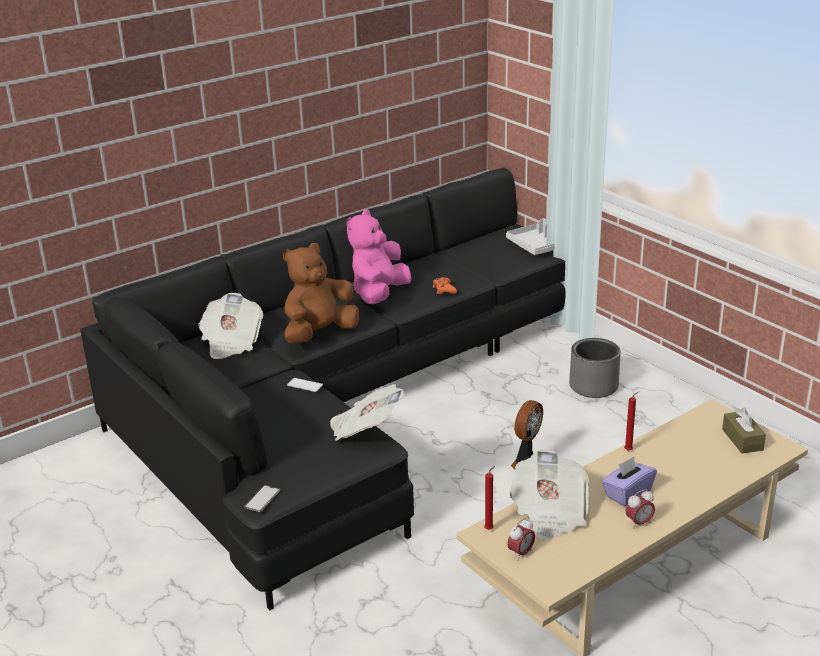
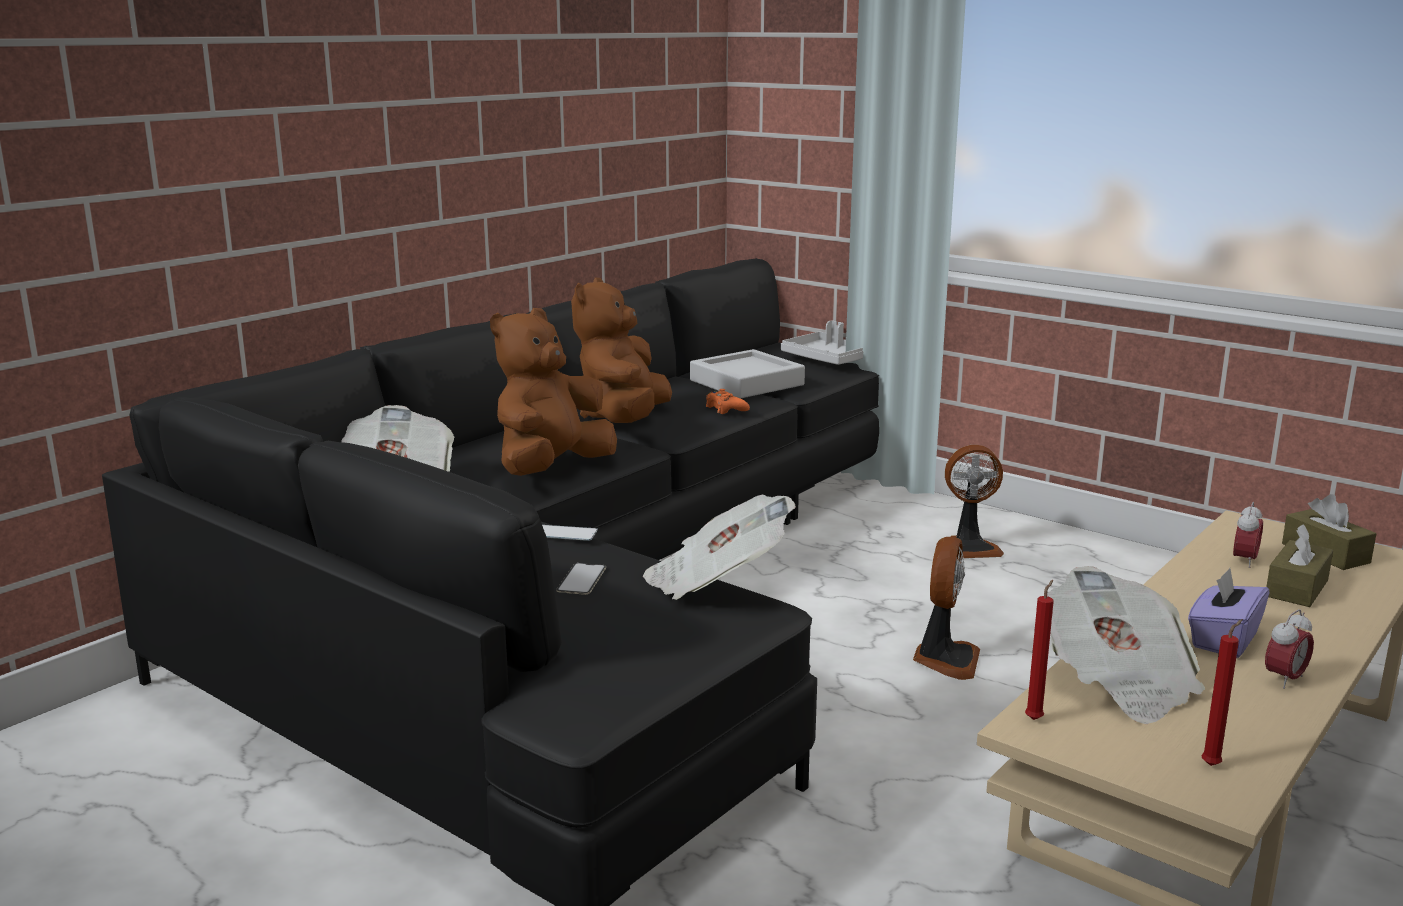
camera: 15 degrees left, 10 degrees down
phone [244,485,280,512] -> phone moved to [556,563,606,595]
pink plush toy [347,209,412,304] -> brown plush toy [571,278,672,423]
alarm clock [507,518,535,561] -> alarm clock moved to [1233,502,1263,568]
grey planter [569,338,621,398] -> fan [945,445,1004,558]
red candle [624,392,639,451] -> red candle moved to [1201,619,1243,766]
none -> grey tray [690,349,805,399]
none -> brown tissue box [1266,524,1333,607]

